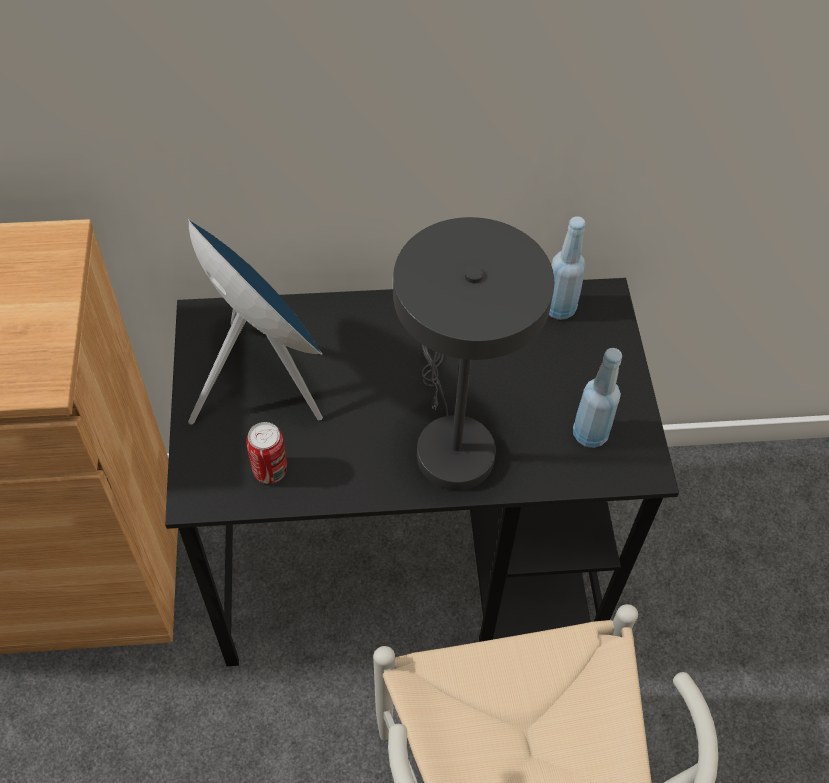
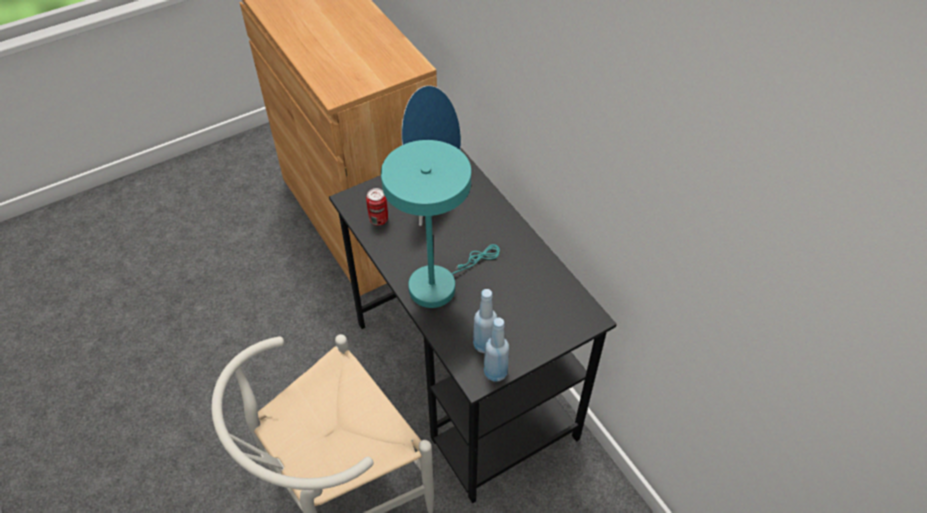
camera: 65 degrees right, 5 degrees down
grey table lamp [393,217,554,490] -> turquoise table lamp [381,140,500,308]
blue bottle [549,216,586,320] -> blue bottle moved to [484,317,509,381]

